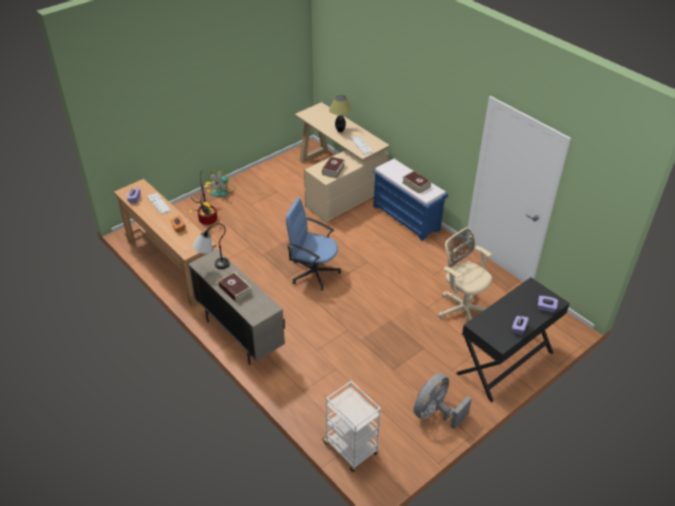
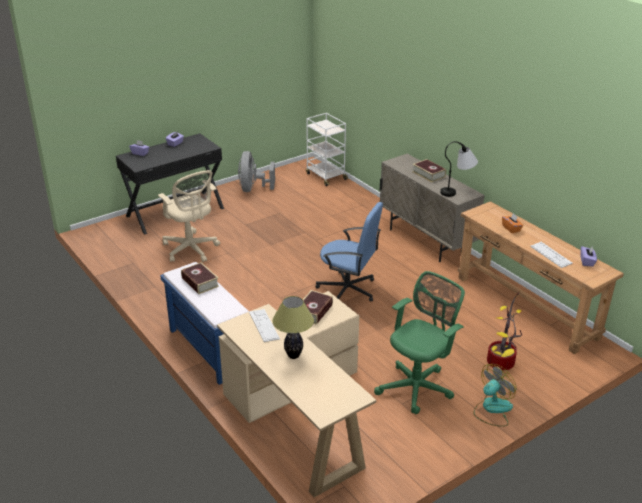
camera: 175 degrees left, 10 degrees down
grey fan [414,373,472,429] -> grey fan turned 135 degrees clockwise [238,151,275,192]
none -> green office chair [374,271,465,414]

